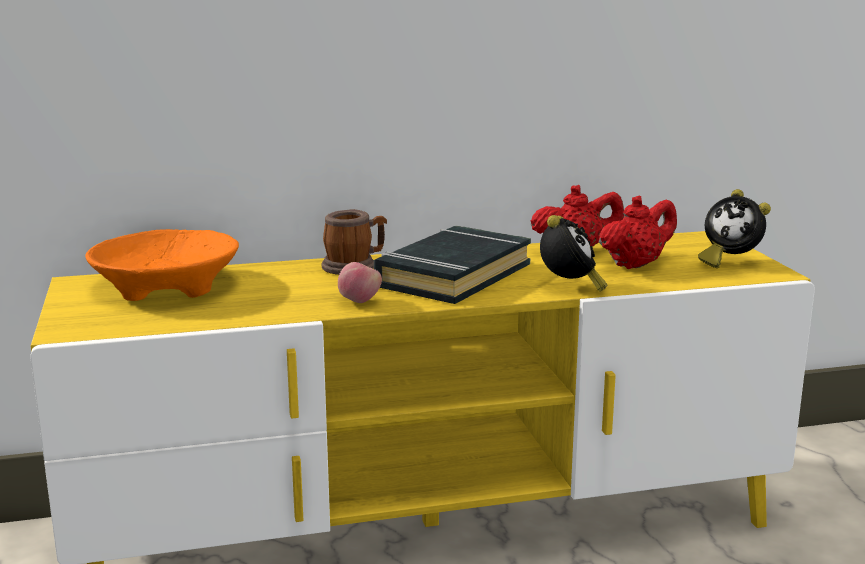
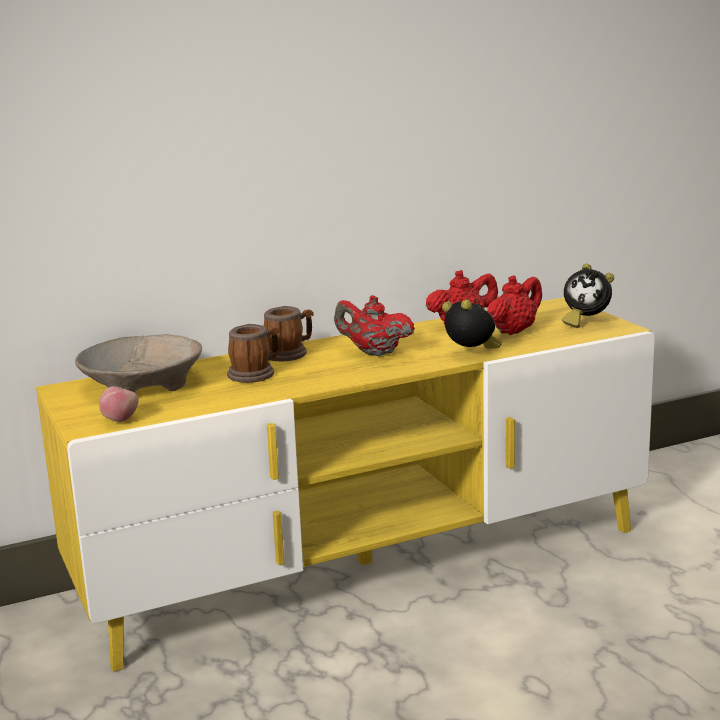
camera: 10 degrees left, 0 degrees up
orange bowl [85,229,239,301] -> beige bowl [75,334,202,392]
apple [338,262,382,303] -> apple moved to [99,386,139,422]
black book [374,226,531,304] -> red teapot [334,295,415,356]
alarm clock [540,215,608,292] -> alarm clock turned 45 degrees counterclockwise [442,299,502,349]
none -> mug [227,324,280,383]

